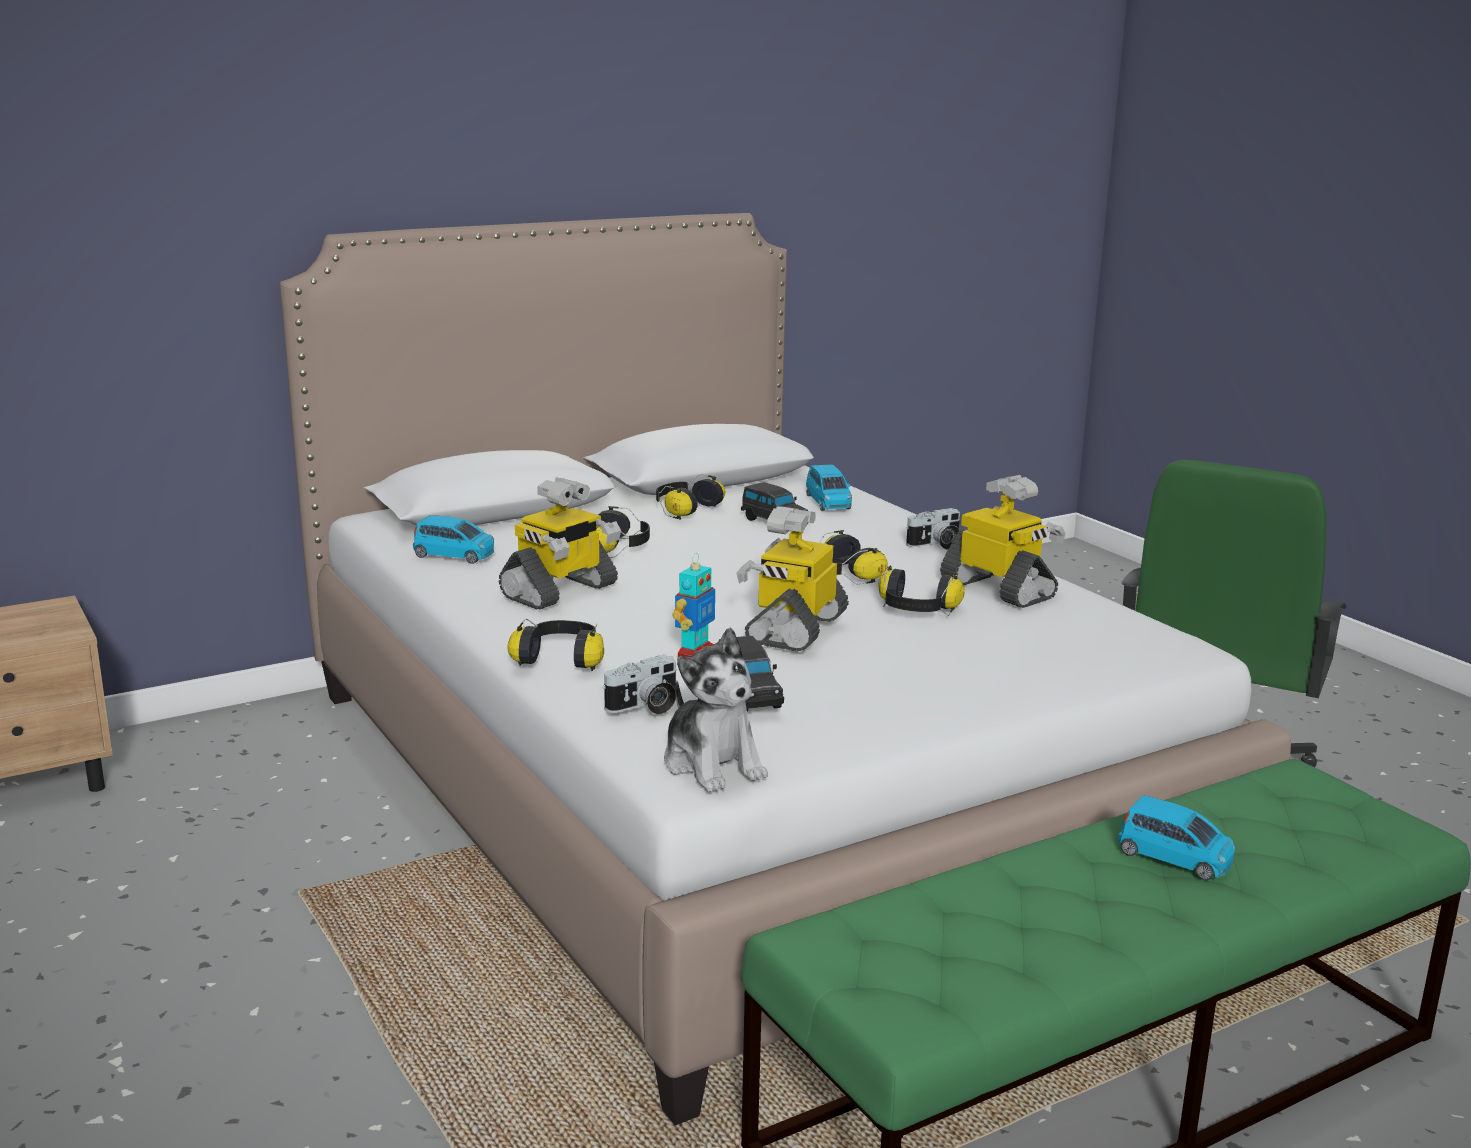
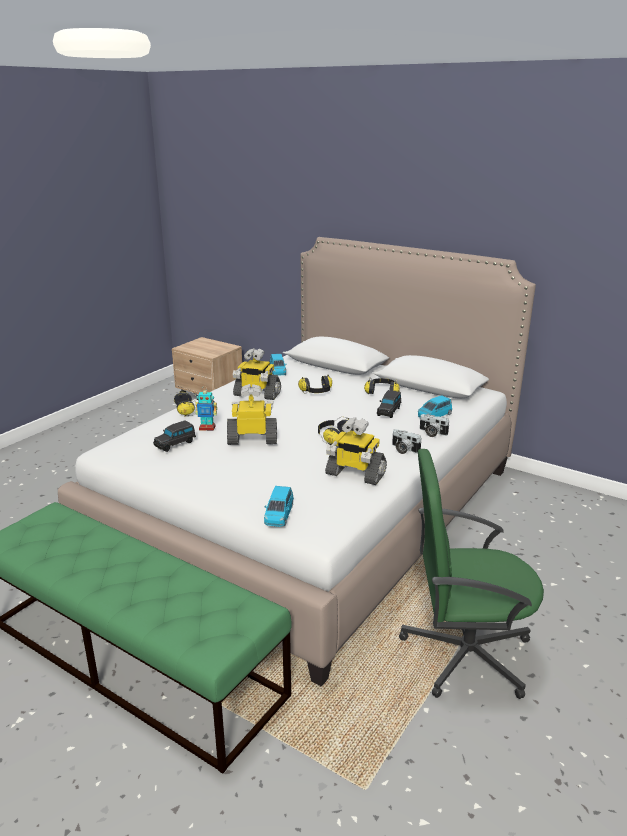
camera: 65 degrees right, 5 degrees up
camera [602,655,677,715] -> camera moved to [420,414,450,437]
plush toy [664,628,768,792] -> none
headphones [878,565,965,616] -> none
toy robot [940,475,1065,608] -> toy robot turned 90 degrees clockwise [325,418,387,485]
blue toy car [1118,795,1235,880] -> blue toy car moved to [264,486,294,527]

